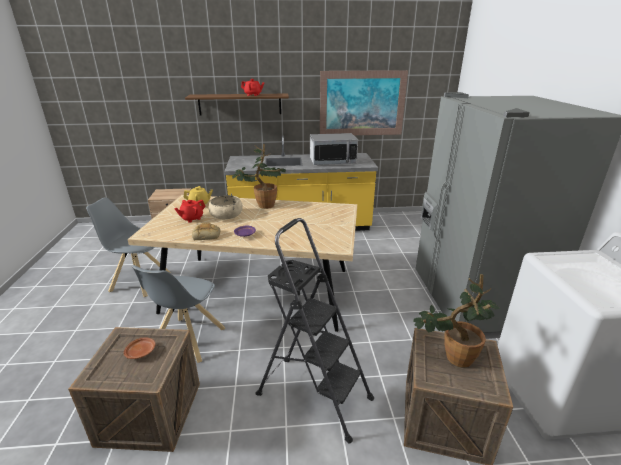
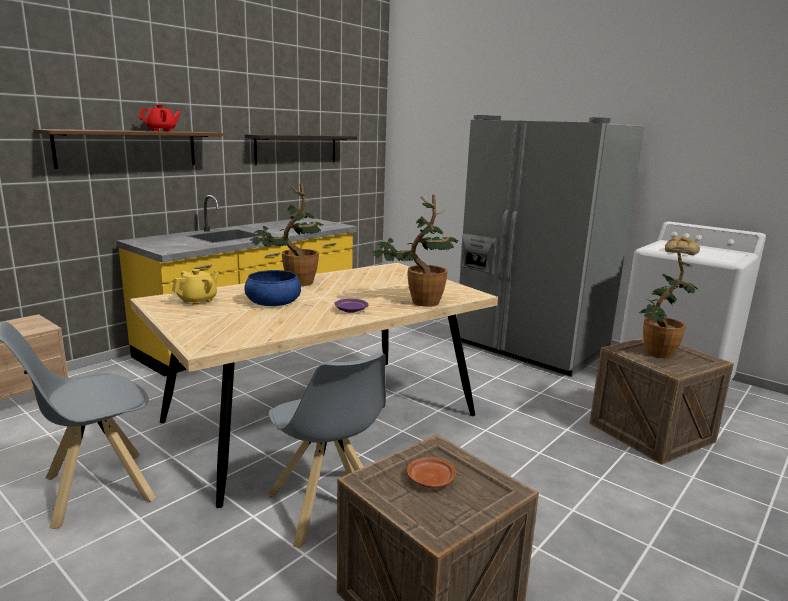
camera: 45 degrees left, 10 degrees down
red teapot [174,200,206,223] -> none
bread [192,222,220,240] -> bread moved to [665,236,700,255]
beige bowl [209,195,243,219] -> blue bowl [244,270,301,306]
step ladder [255,218,374,443] -> none
microwave [310,133,358,165] -> none
picture [320,70,408,135] -> shelf [245,134,357,164]
none -> potted plant [373,195,458,307]

